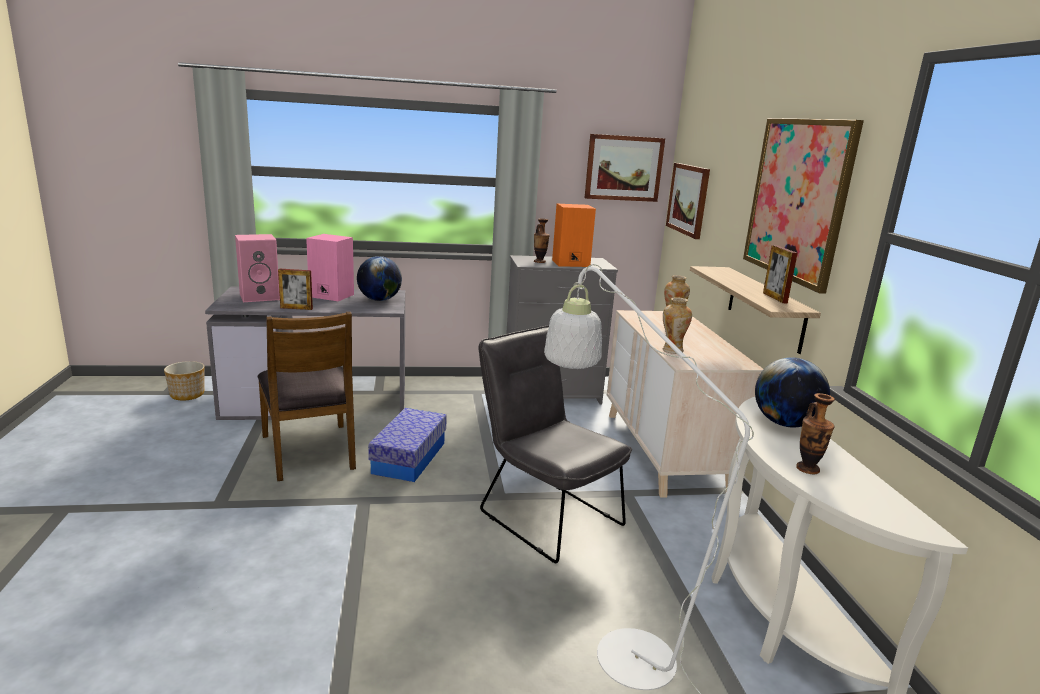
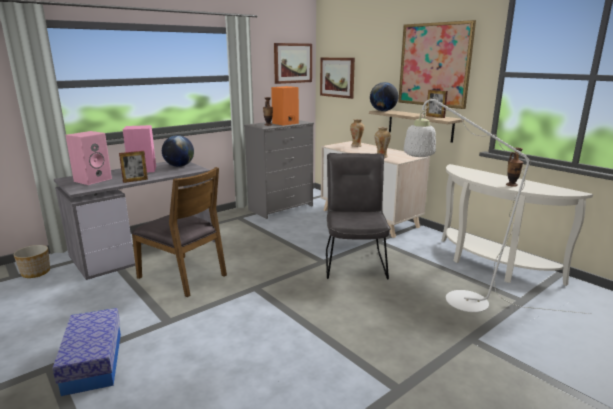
camera: 30 degrees left, 0 degrees up
storage box [368,408,447,482] -> storage box moved to [53,308,121,396]
grey chair [478,326,632,563] -> grey chair turned 75 degrees clockwise [326,153,391,279]
globe [755,357,830,427] -> globe moved to [370,82,398,111]

